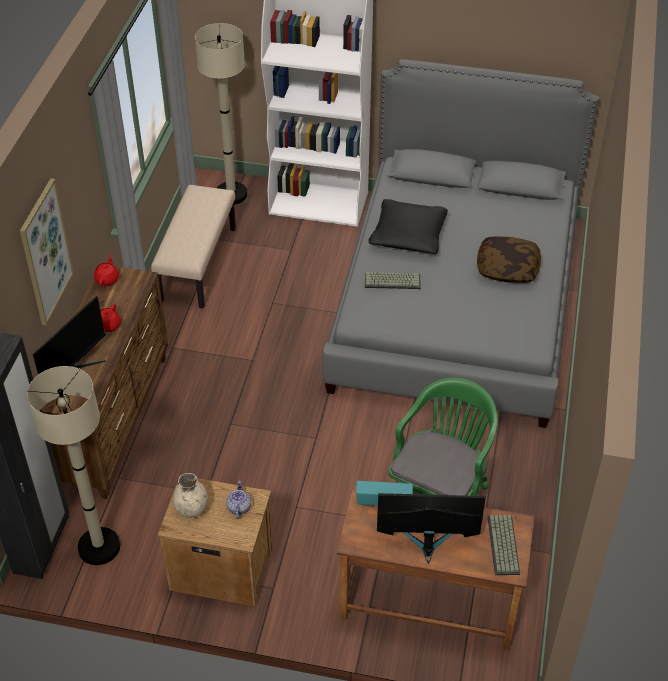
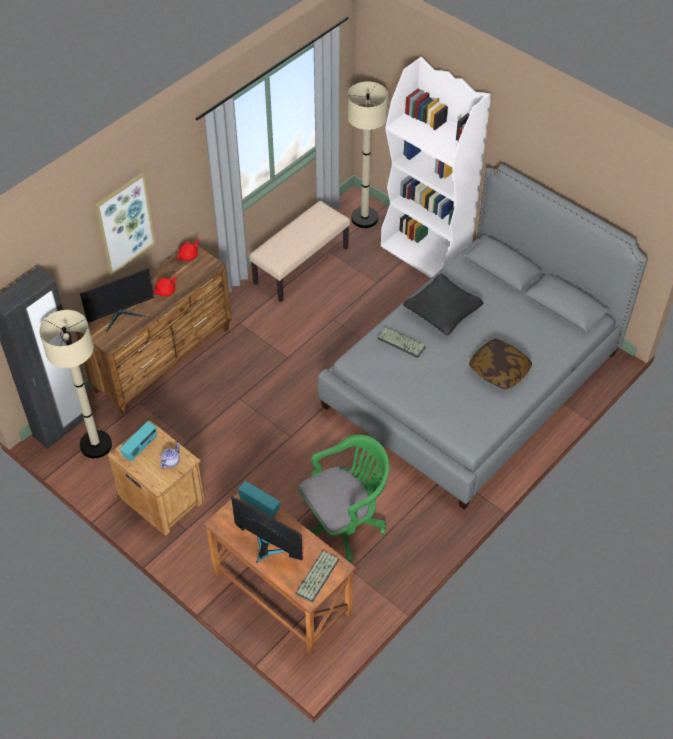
camera: 30 degrees right, 5 degrees up
beige vase [173,473,208,518] -> radio [120,421,157,461]

